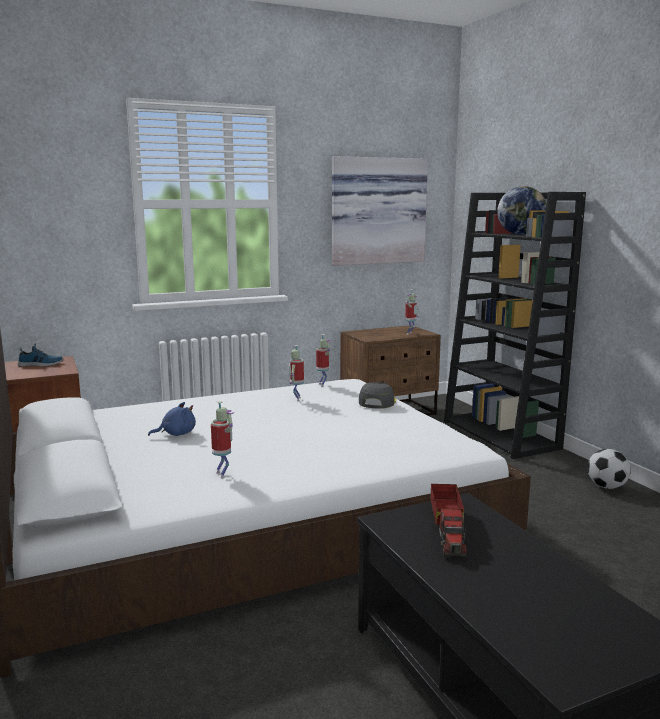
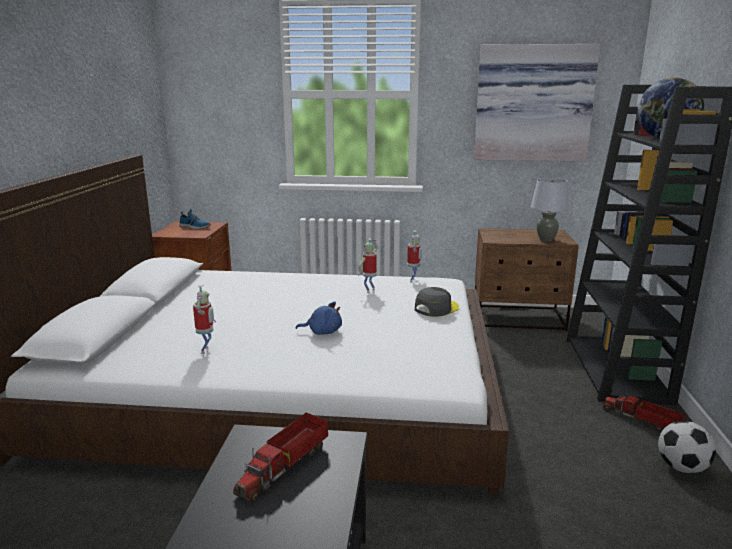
camera: 30 degrees right, 5 degrees up
blue plush toy [148,402,196,436] -> blue plush toy moved to [296,302,342,335]
toy robot [405,290,419,335] -> grey table lamp [531,178,569,242]
none -> toy truck [603,393,685,433]

